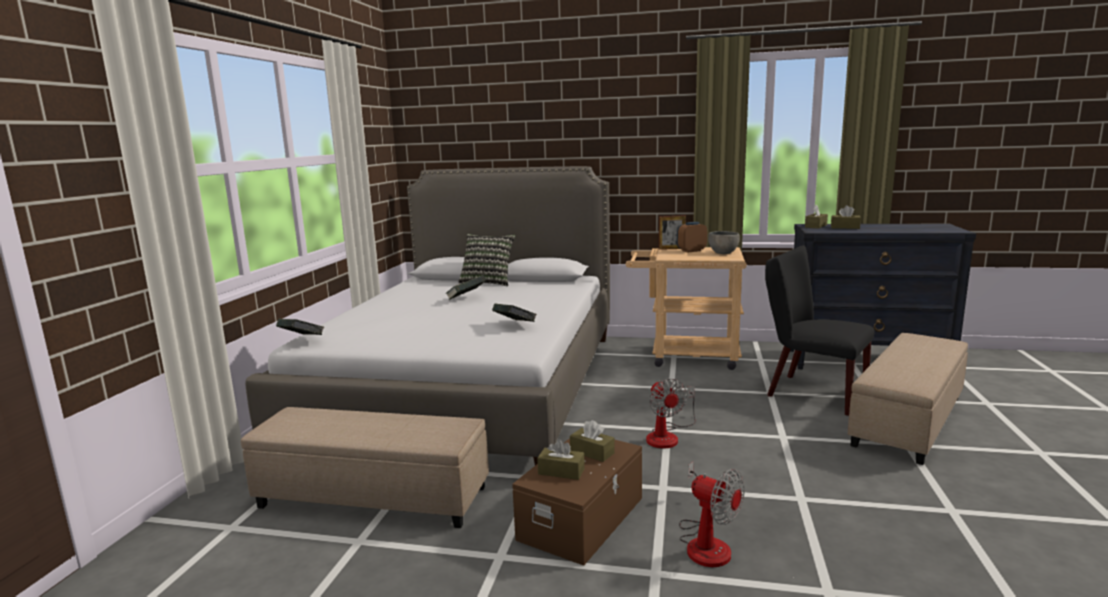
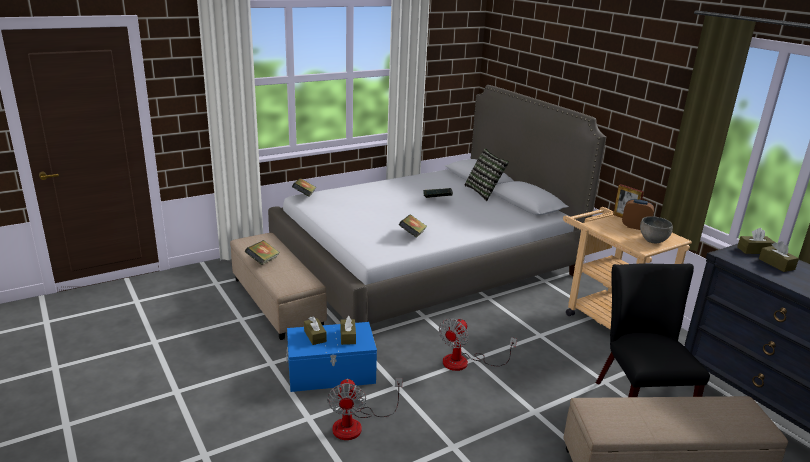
camera: 45 degrees right, 10 degrees up
brown storage box [512,438,642,566] -> blue storage box [286,322,377,392]
none -> book [245,240,280,265]

